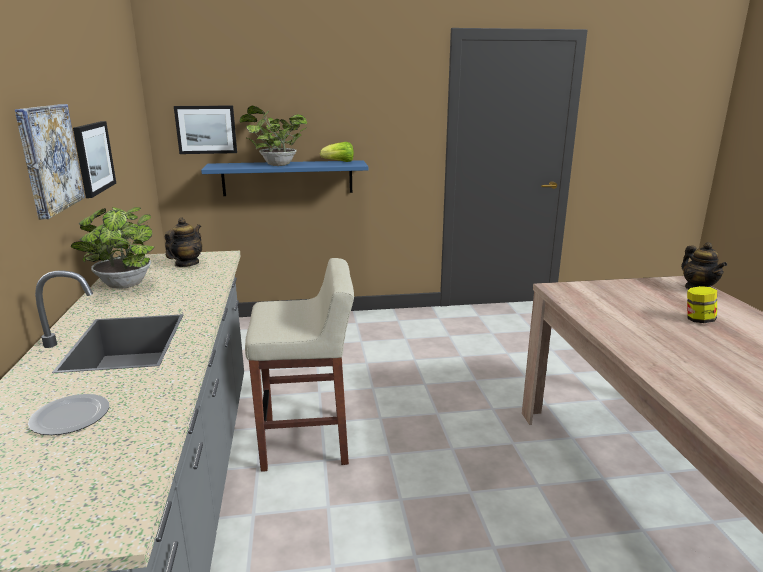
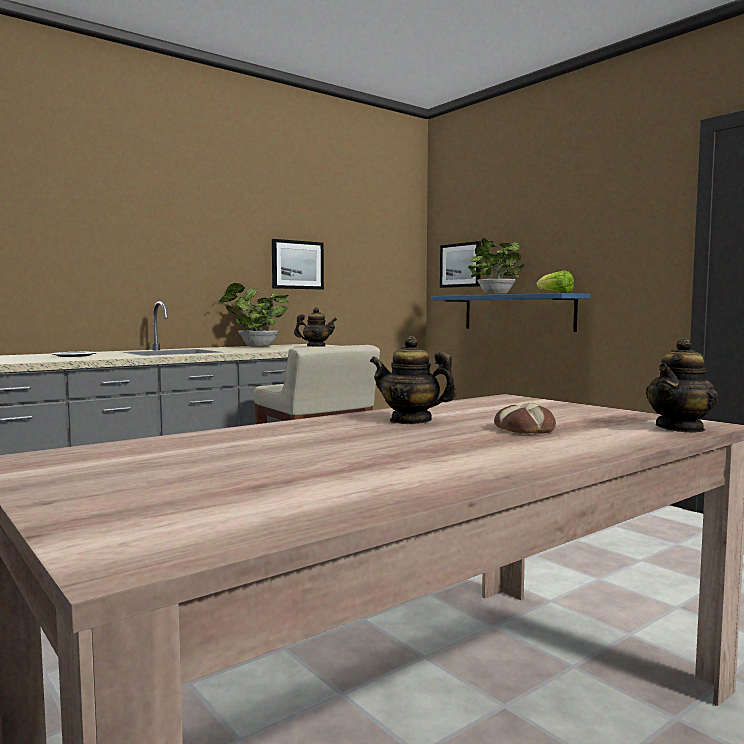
camera: 60 degrees right, 15 degrees down
picture [15,104,85,219] -> none
jar [687,286,717,323] -> bread [494,403,556,434]
none -> teapot [370,336,457,424]

